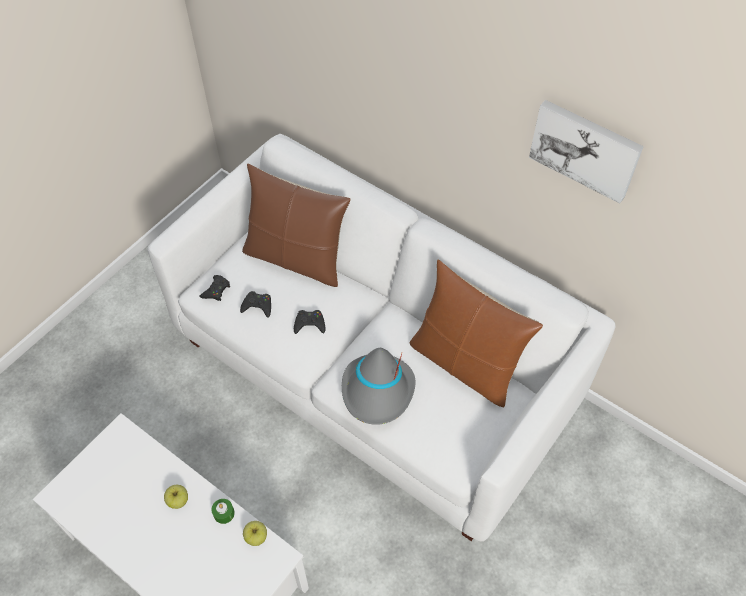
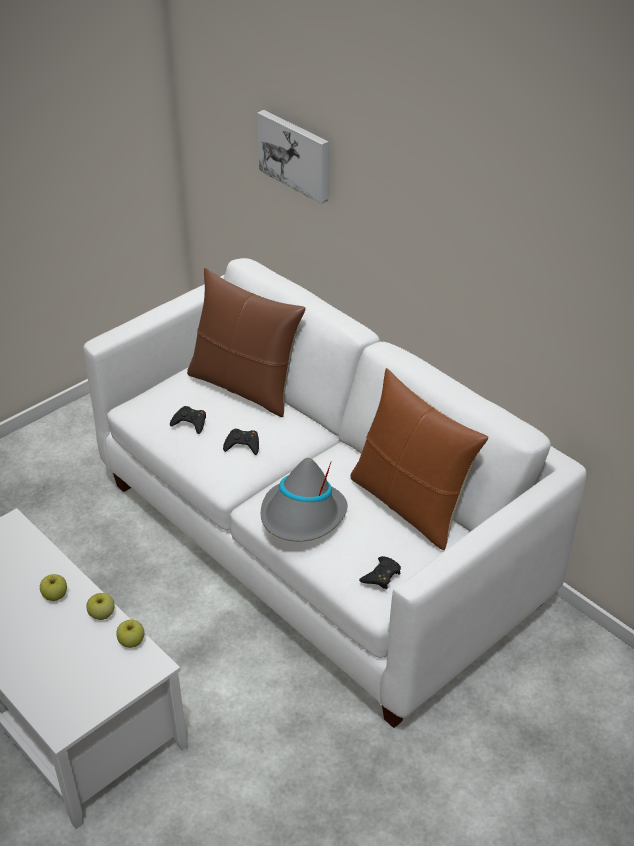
camera: 10 degrees right, 15 degrees down
black game controller [199,275,230,301] -> black game controller moved to [359,556,401,589]
green candle [211,499,235,524] -> apple [86,593,115,620]
picture [529,100,644,203] -> picture moved to [257,110,329,204]

